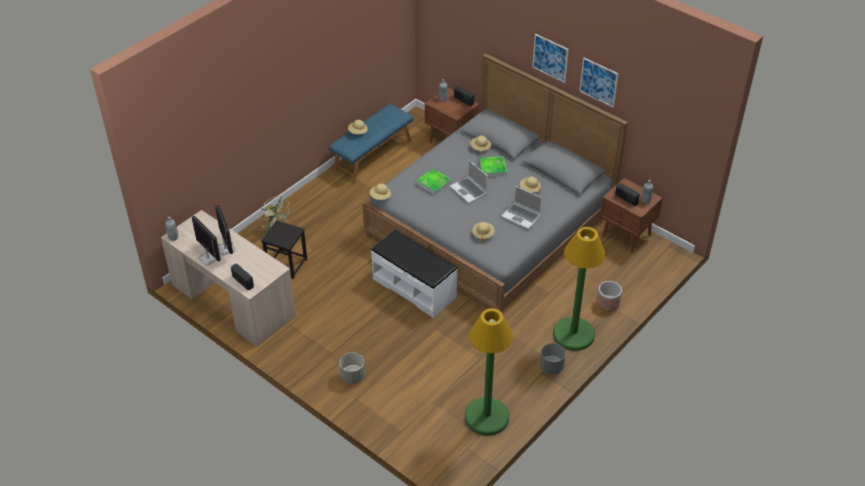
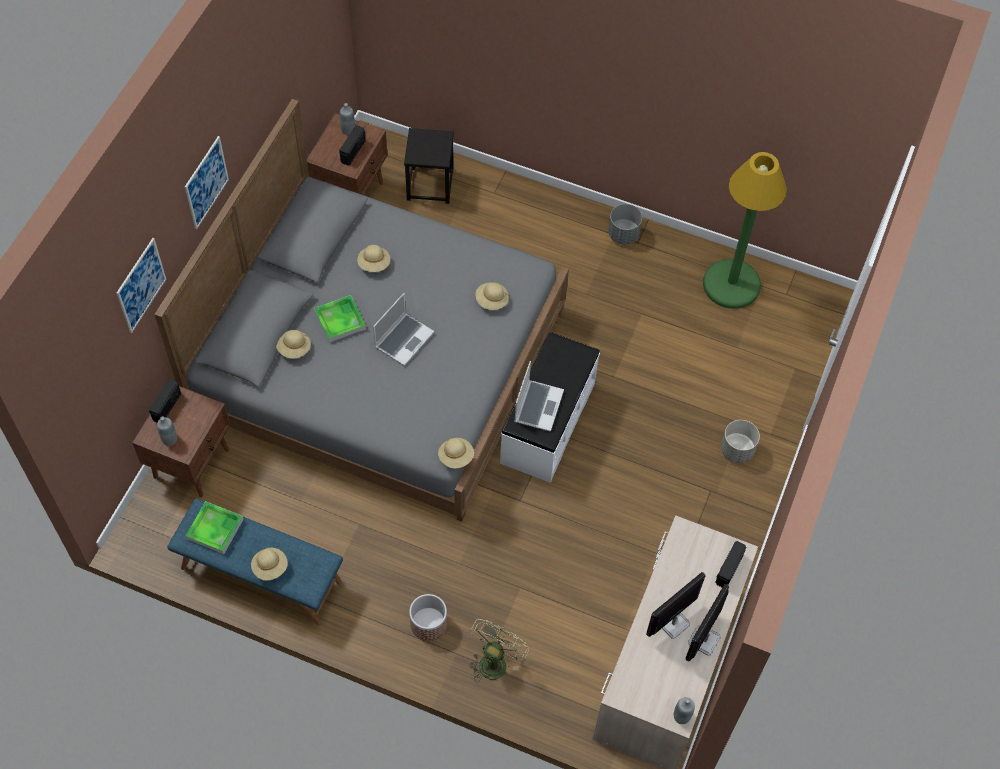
camera: 110 degrees left, 15 degrees up
black stool [261,220,307,279] -> black stool moved to [404,128,454,204]
tray [416,168,451,195] -> tray moved to [186,501,244,554]
laptop [501,186,542,229] -> laptop moved to [514,361,564,432]
green floor lamp [553,227,606,351] -> none
picture [579,58,619,108] -> picture moved to [116,238,166,333]
planter [597,281,622,312] -> planter moved to [409,594,447,641]

